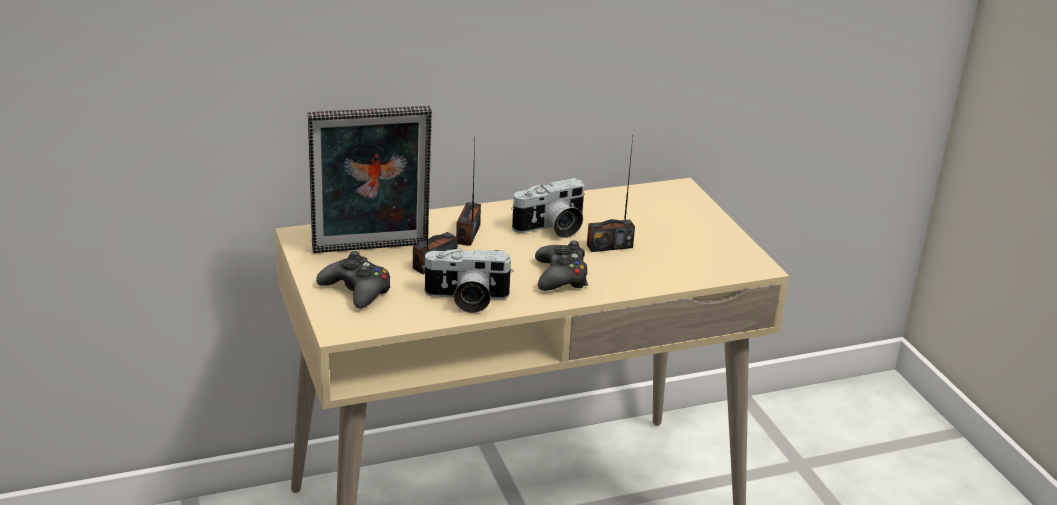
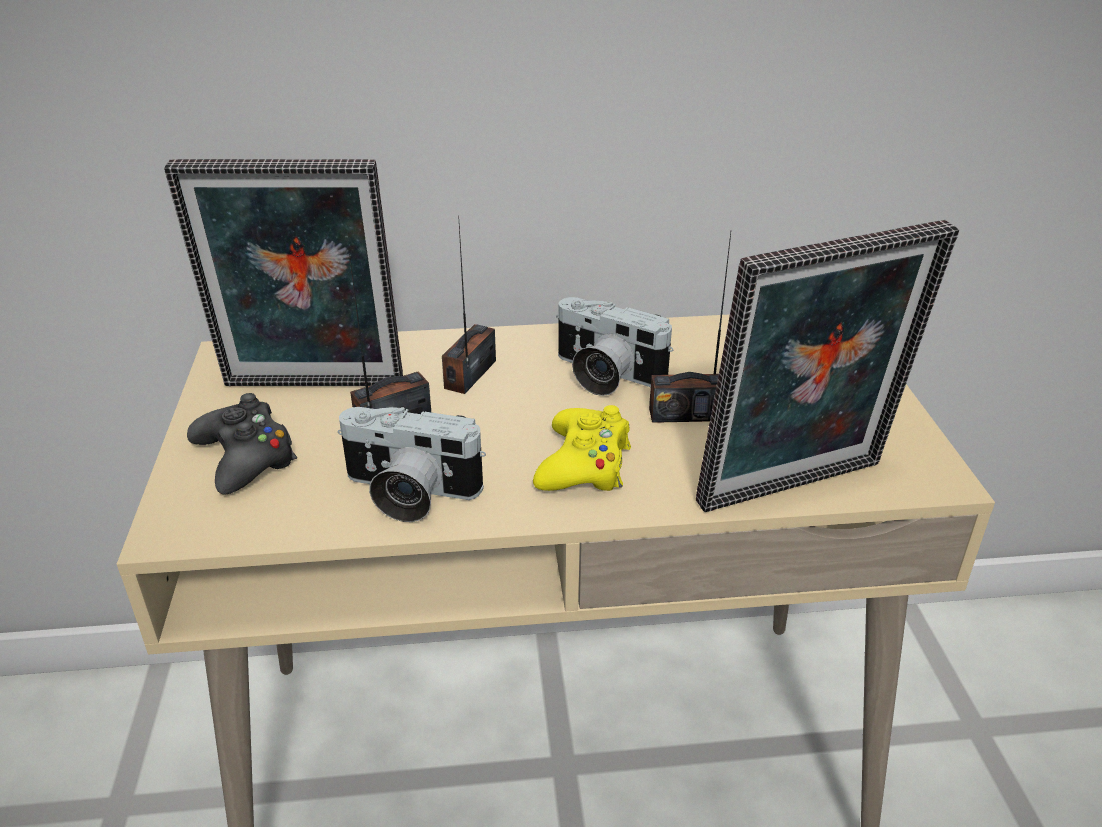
camera: 15 degrees right, 5 degrees up
camera [511,178,585,238] -> camera turned 45 degrees clockwise [556,297,674,396]
black game controller [535,240,588,291] -> yellow game controller [533,405,631,491]
none -> picture frame [696,220,959,512]

